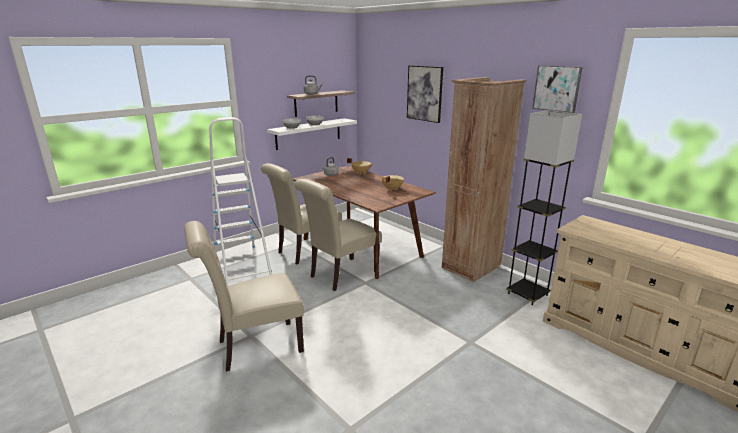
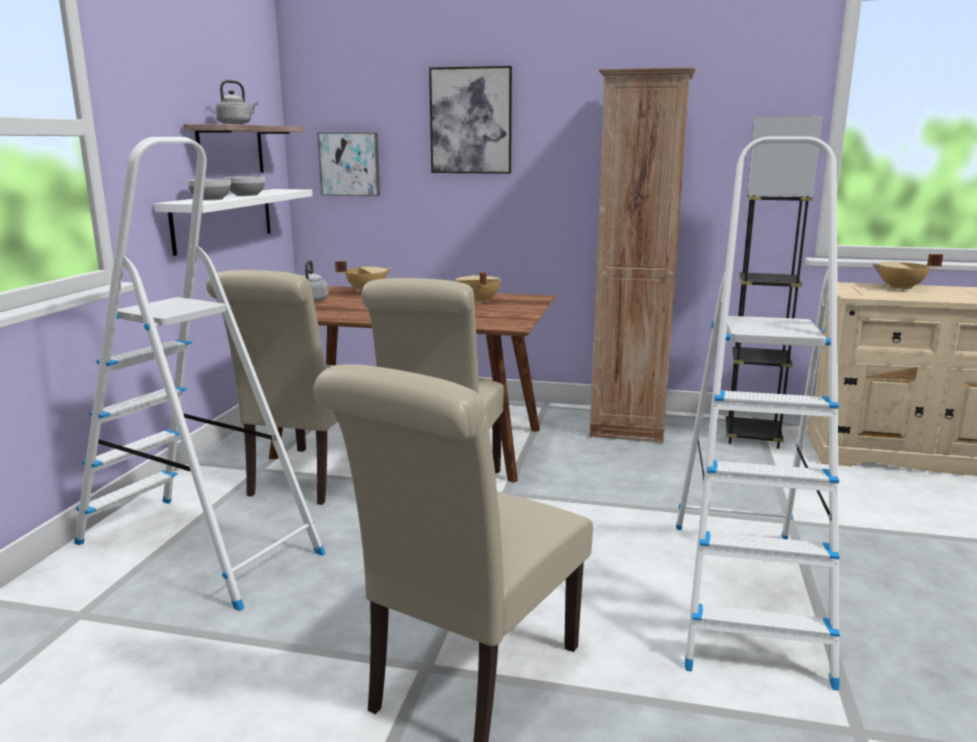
camera: 35 degrees left, 5 degrees down
picture [532,65,583,113] -> picture moved to [317,132,380,196]
none -> white step ladder [676,136,840,690]
none -> beige cooking pot [872,254,943,291]

